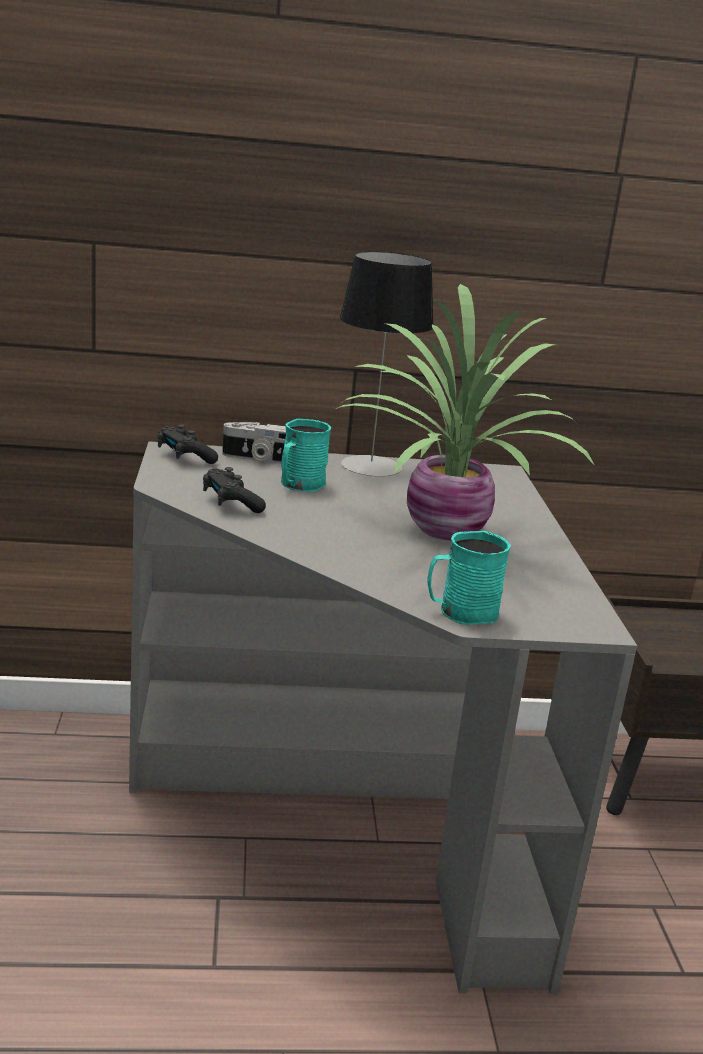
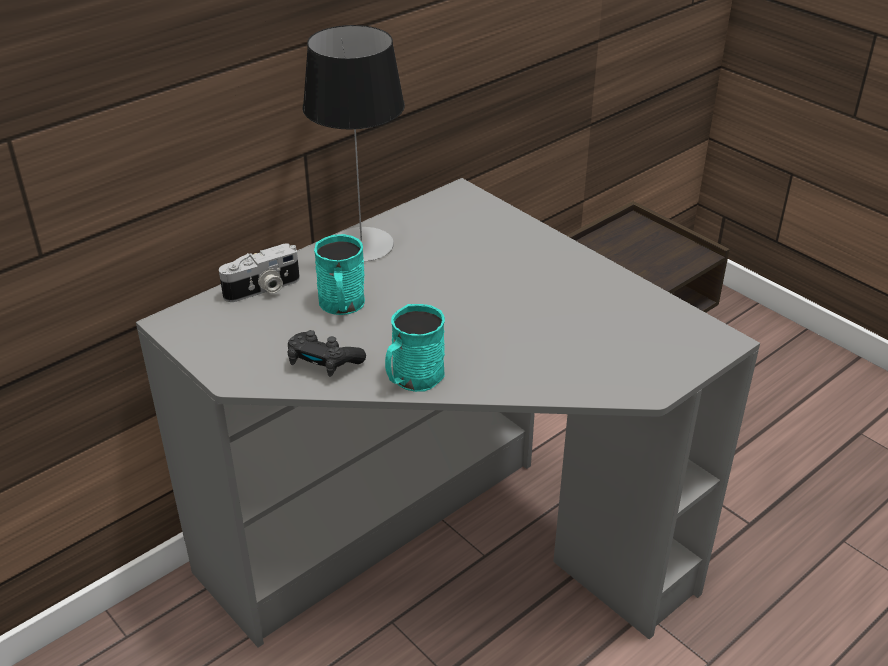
camera: 35 degrees left, 15 degrees up
black game controller [157,424,218,464] -> none
potted plant [336,284,595,540] -> none
turquoise mug [427,531,511,625] -> turquoise mug moved to [385,304,445,392]

